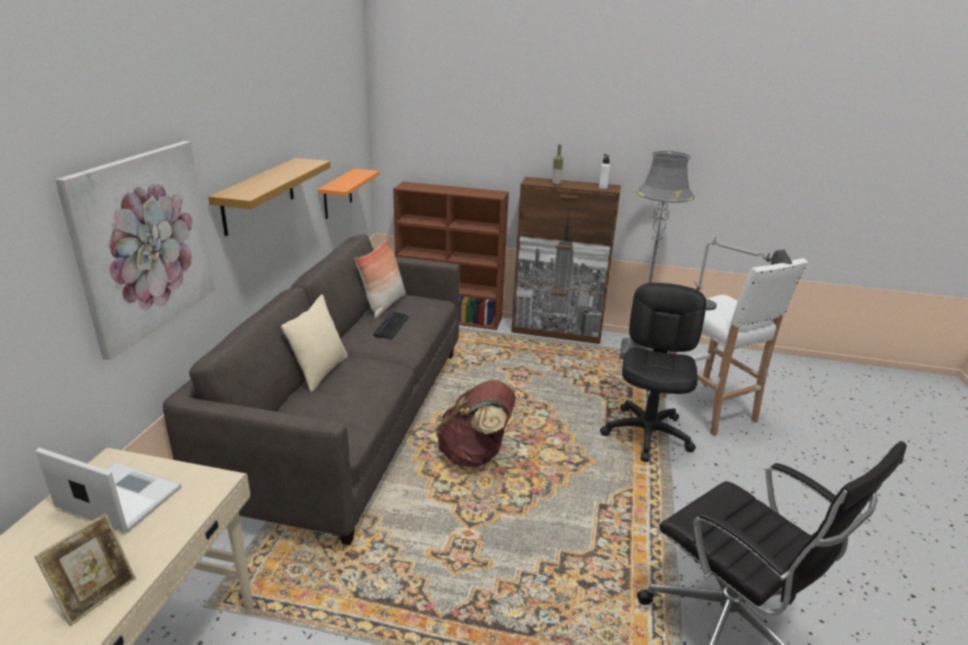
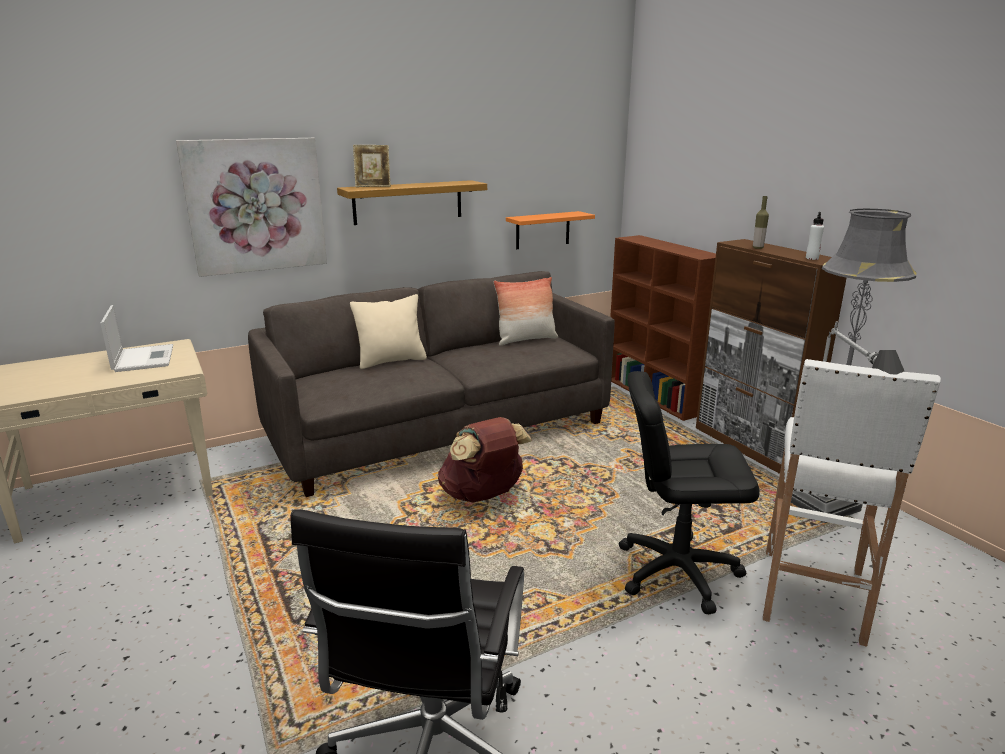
camera: 50 degrees right, 5 degrees down
picture frame [34,513,136,626] -> picture frame moved to [353,145,391,187]
keyboard [374,311,409,339] -> none
black office chair [600,283,706,462] -> black office chair turned 150 degrees counterclockwise [619,371,760,615]

